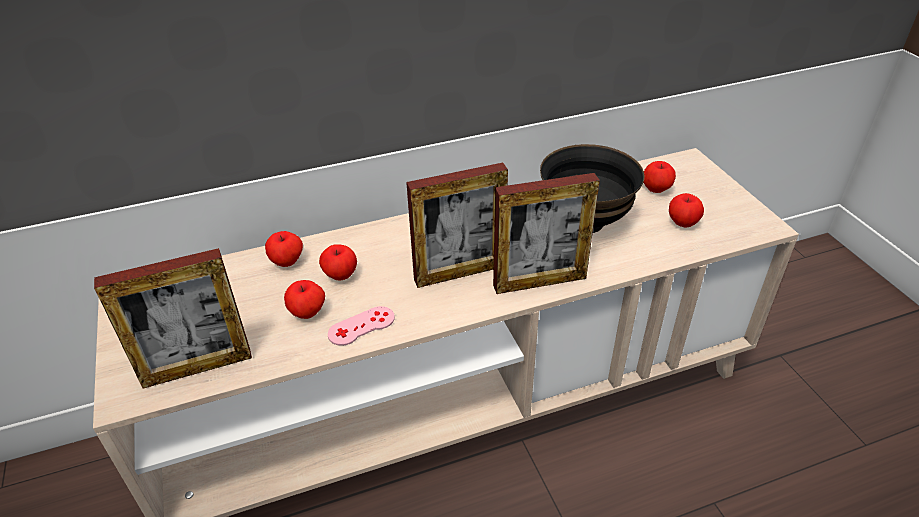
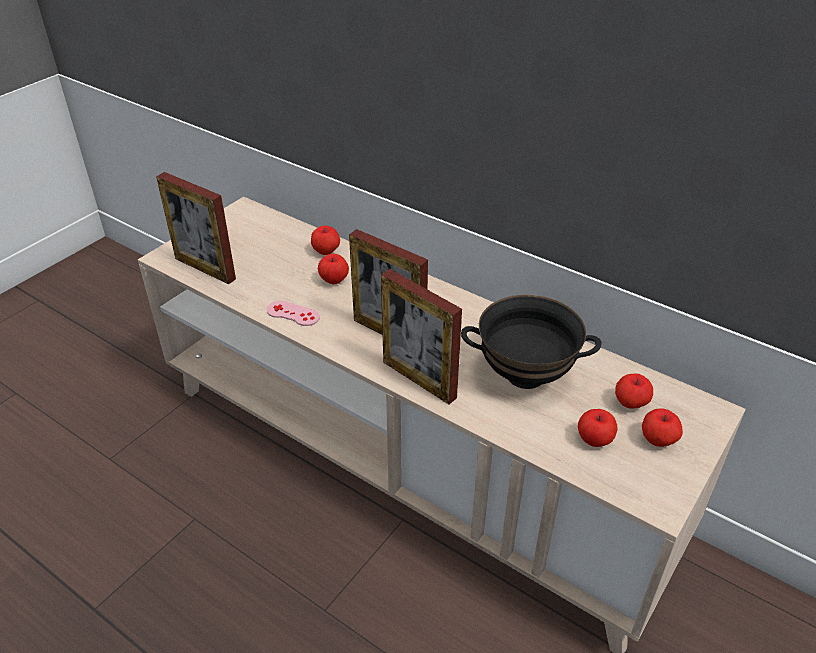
camera: 55 degrees right, 0 degrees up
apple [284,280,325,319] -> apple moved to [642,408,683,447]

